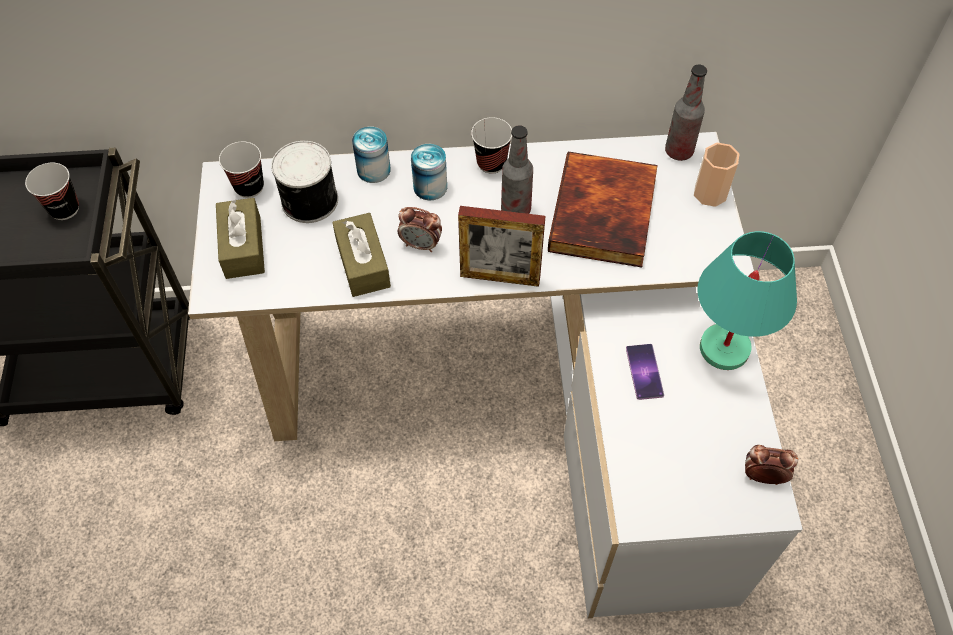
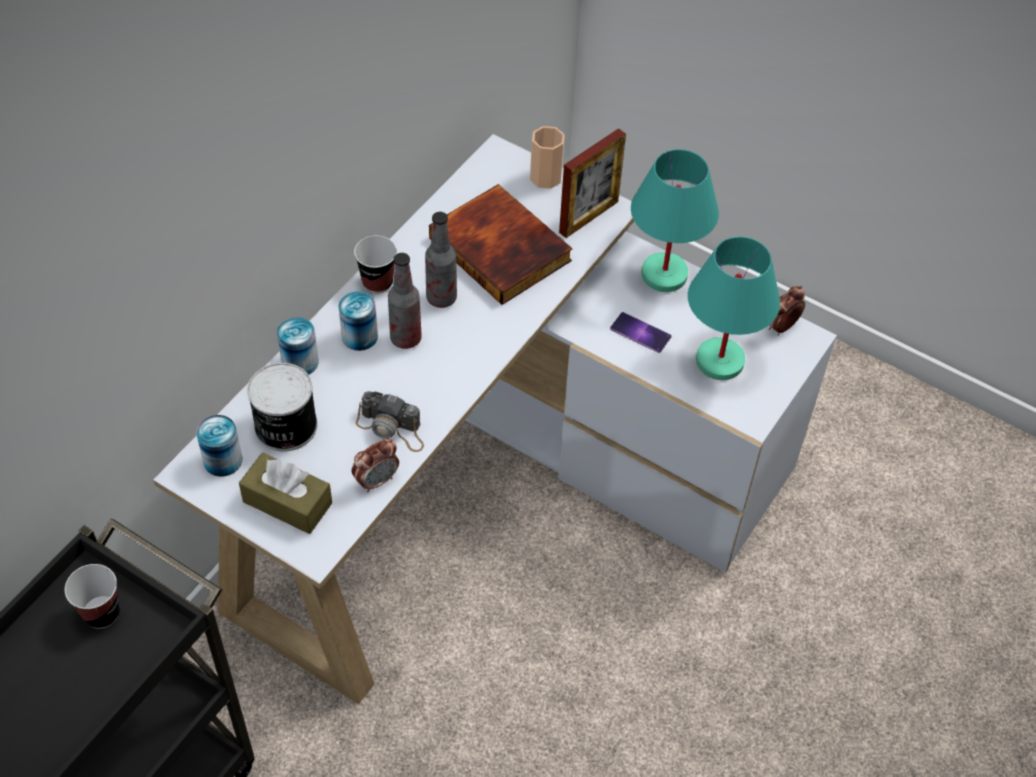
camera: 55 degrees left, 5 degrees down
cup [219,142,264,198] -> can [196,415,242,477]
brown tissue box [332,213,391,297] -> camera [356,391,424,452]
alarm clock [398,207,442,252] -> alarm clock moved to [351,439,399,492]
picture frame [458,206,545,287] -> picture frame moved to [559,128,626,238]
bottle [665,65,707,161] -> bottle moved to [388,253,422,349]
none -> turquoise table lamp [688,236,780,380]

